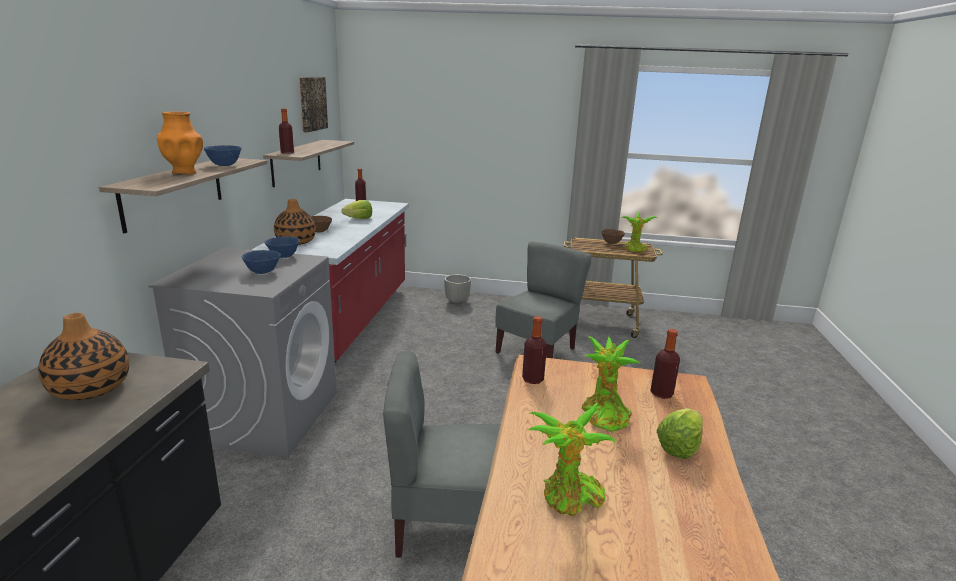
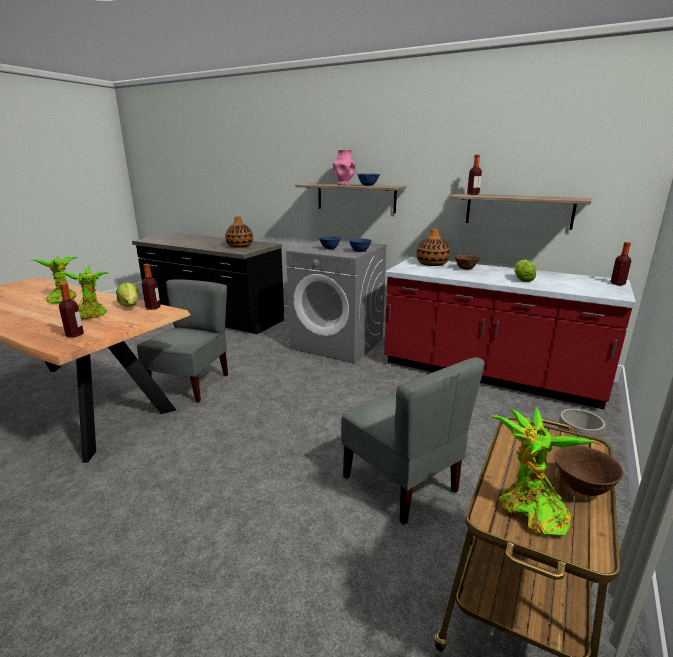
camera: 110 degrees right, 0 degrees up
orange vase [157,112,203,175] -> pink vase [333,150,356,185]
picture [299,77,328,133] -> none
lettuce [657,408,703,459] -> lettuce moved to [116,282,139,307]

